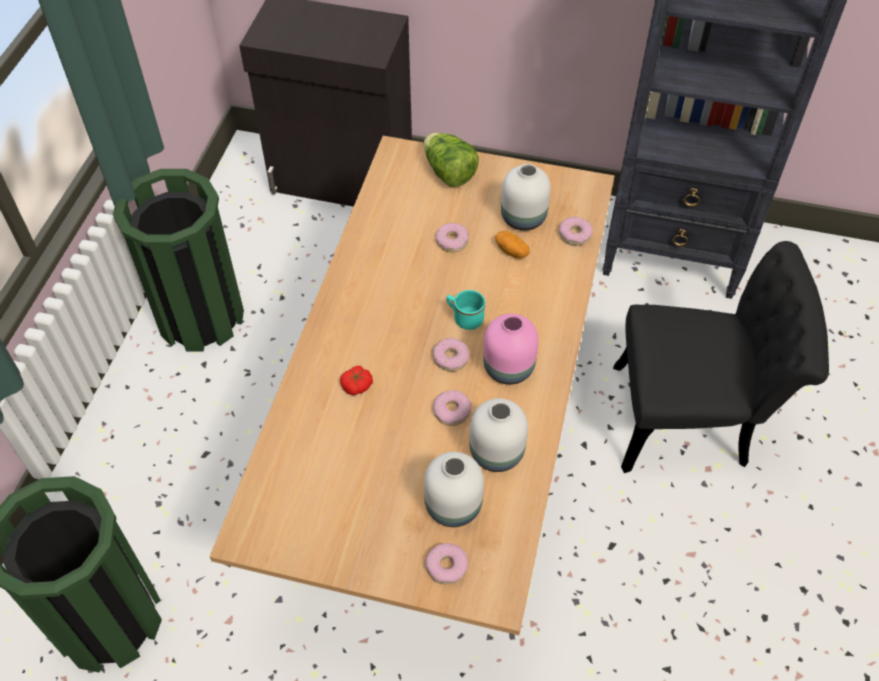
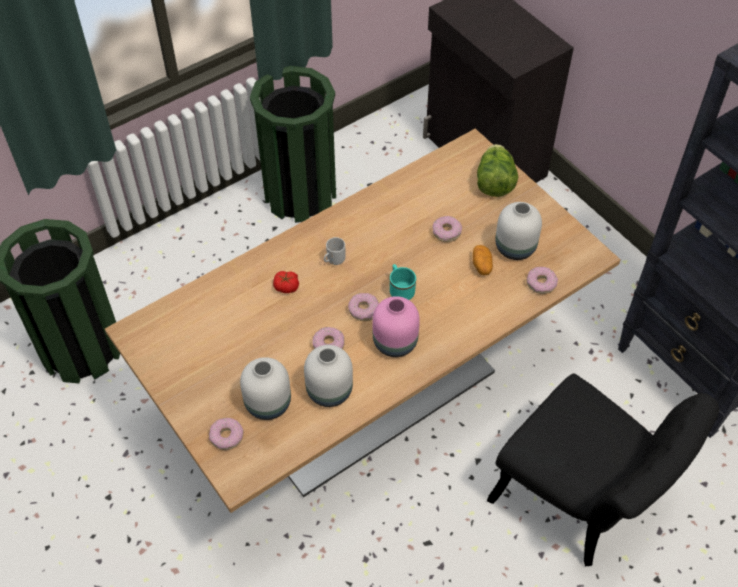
camera: 40 degrees right, 0 degrees up
none -> mug [324,237,345,265]

